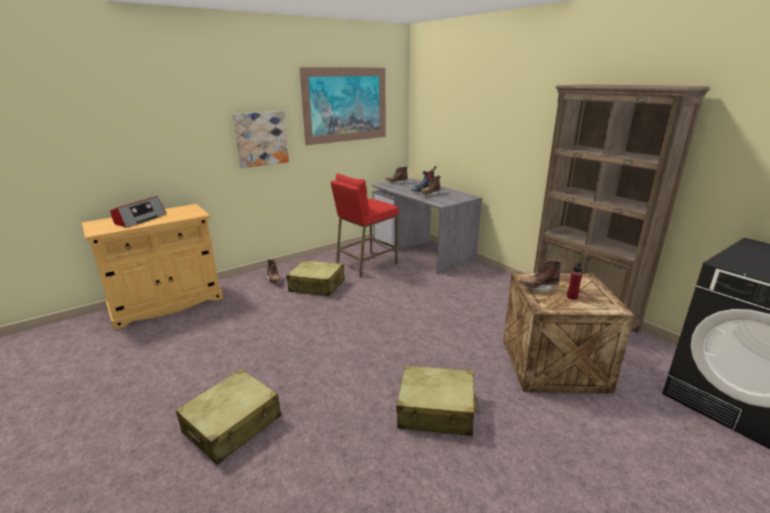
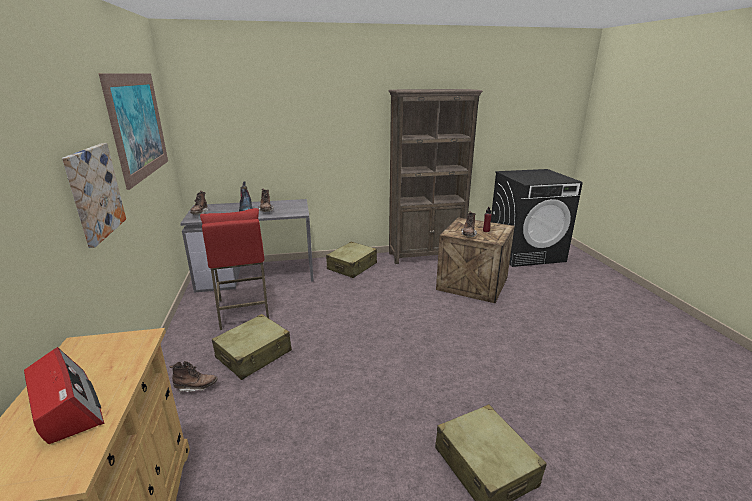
camera: 65 degrees left, 0 degrees up
beige suitcase [396,365,480,436] -> beige suitcase moved to [326,242,377,278]

